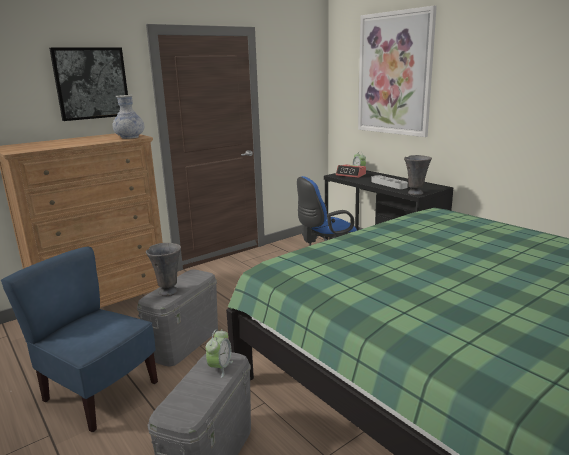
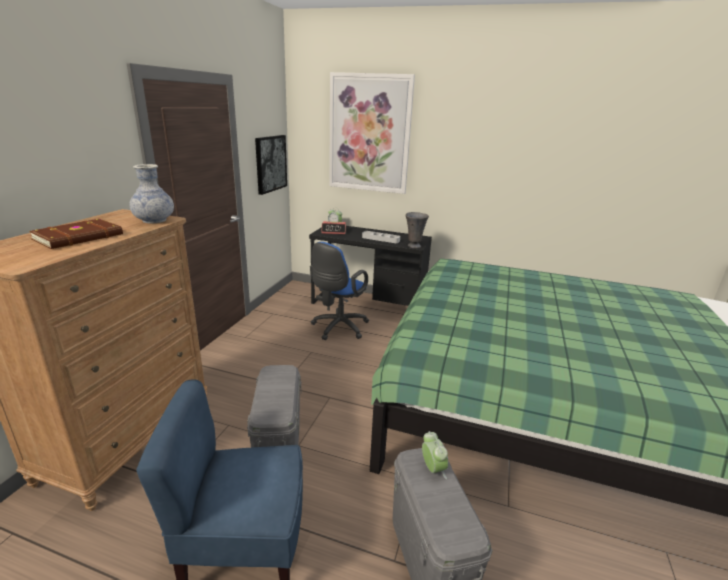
camera: 35 degrees left, 5 degrees up
picture [49,48,128,121] -> picture moved to [255,135,287,195]
grey vase [146,243,181,296] -> none
none -> brown book [29,219,123,249]

